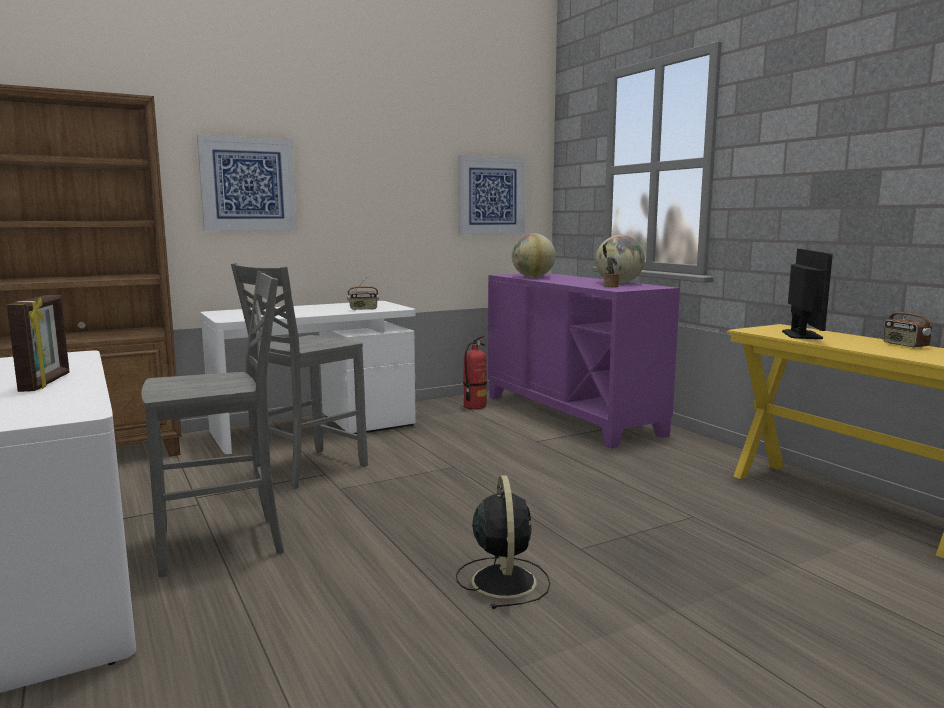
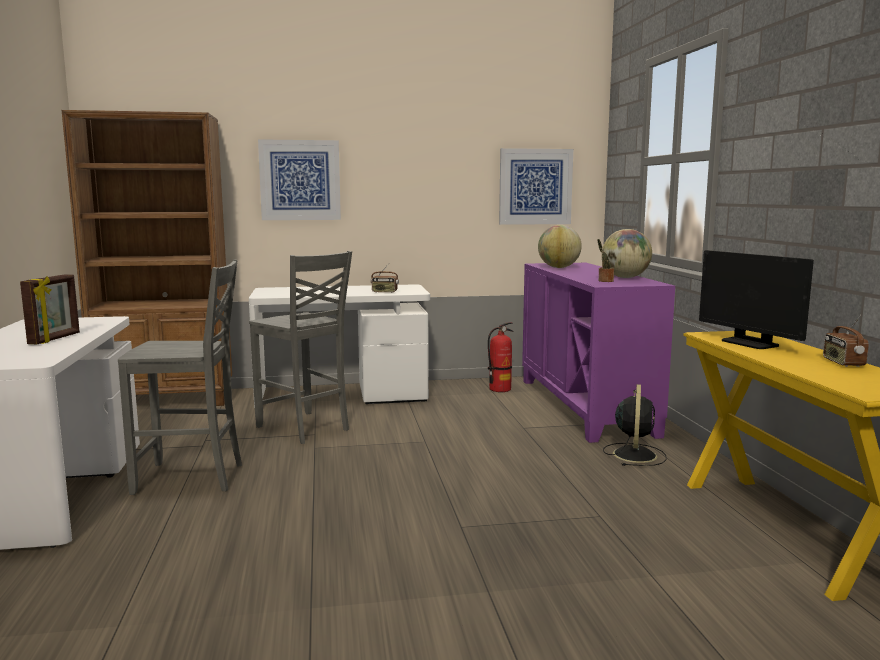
camera: 20 degrees right, 0 degrees up
grey chair [231,263,368,489] -> grey chair turned 105 degrees counterclockwise [249,251,352,444]
black fan [456,475,550,609] -> black fan moved to [603,384,667,466]
monitor [782,249,833,339] -> monitor turned 120 degrees clockwise [699,250,814,349]

